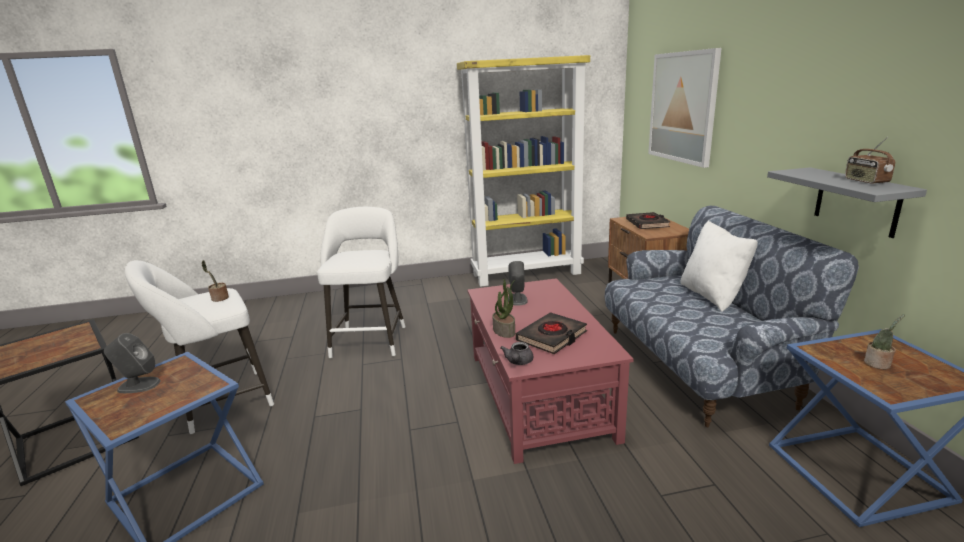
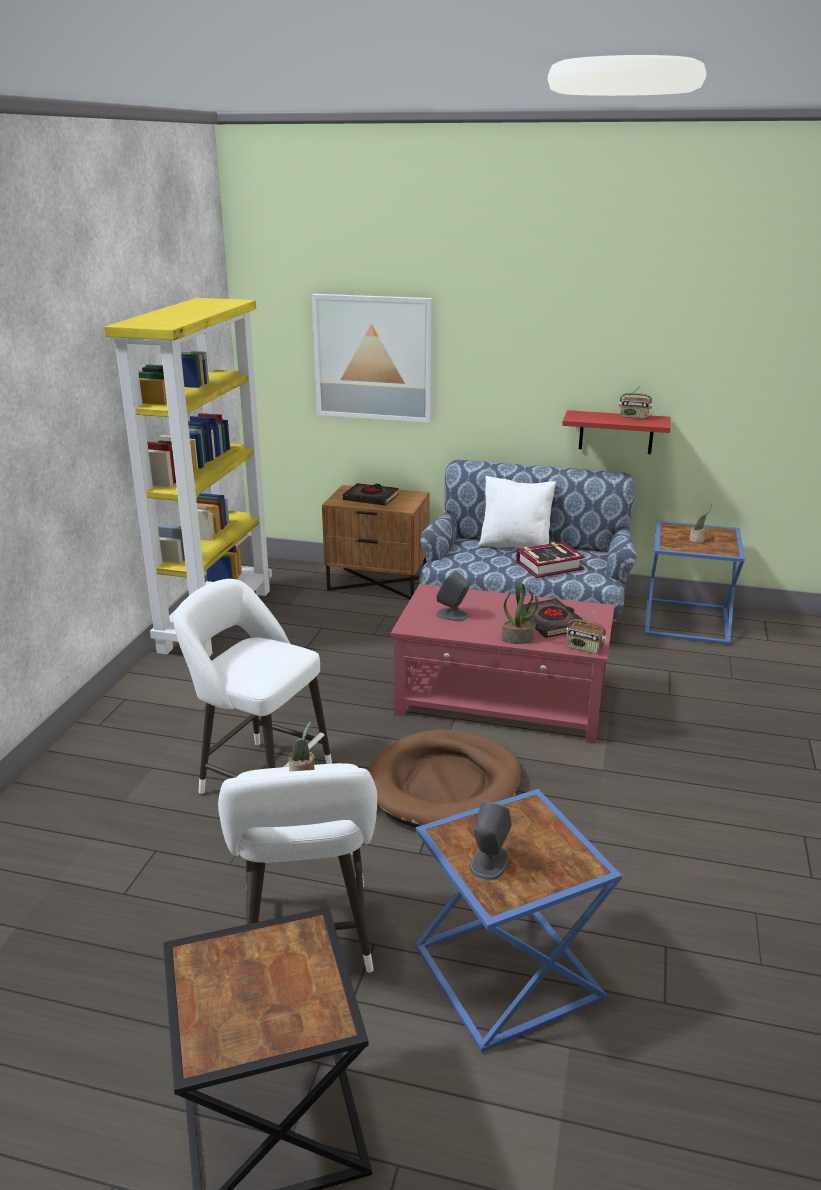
camera: 65 degrees left, 5 degrees up
grey teapot [500,342,533,365] -> radio [566,611,607,654]
grey shelf [767,167,927,238] -> red shelf [562,410,671,454]
none -> brown dog bed [369,729,522,827]
none -> book [516,542,585,578]

